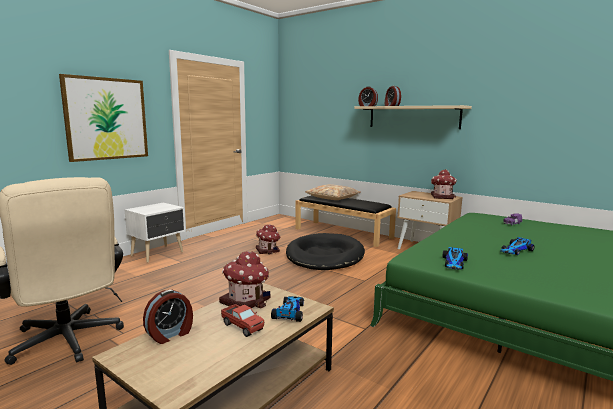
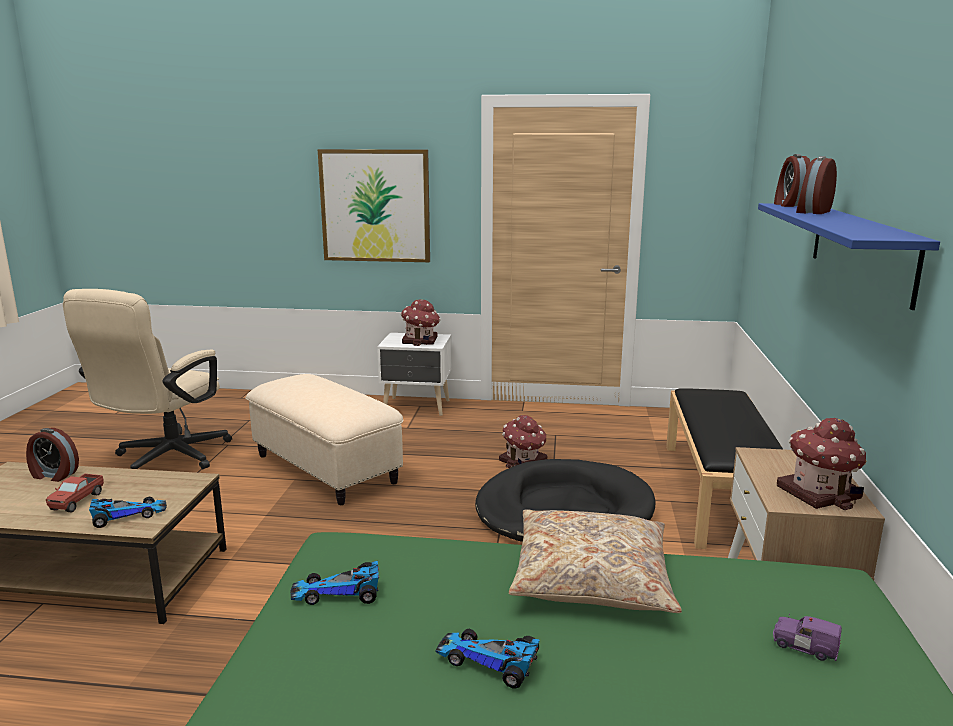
camera: 60 degrees right, 5 degrees up
toy house [219,251,270,309] -> toy house moved to [401,299,441,346]
beige pillow [305,184,361,200] -> beige pillow moved to [509,509,682,613]
beige shelf [354,105,472,129] -> blue shelf [758,203,940,310]
none -> beige ottoman [245,374,404,505]

